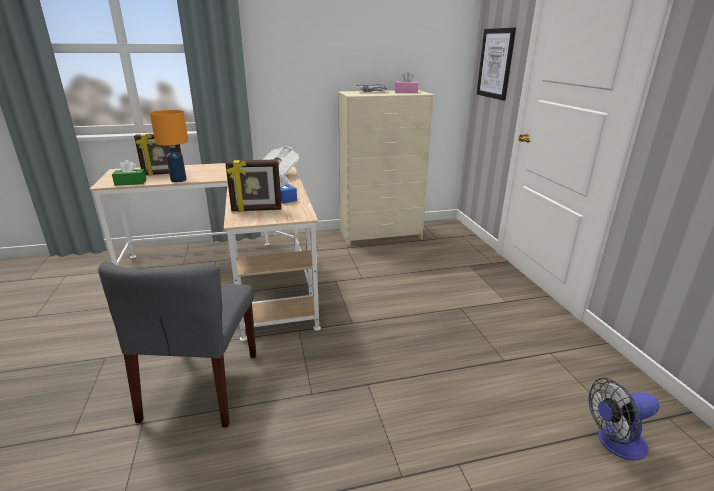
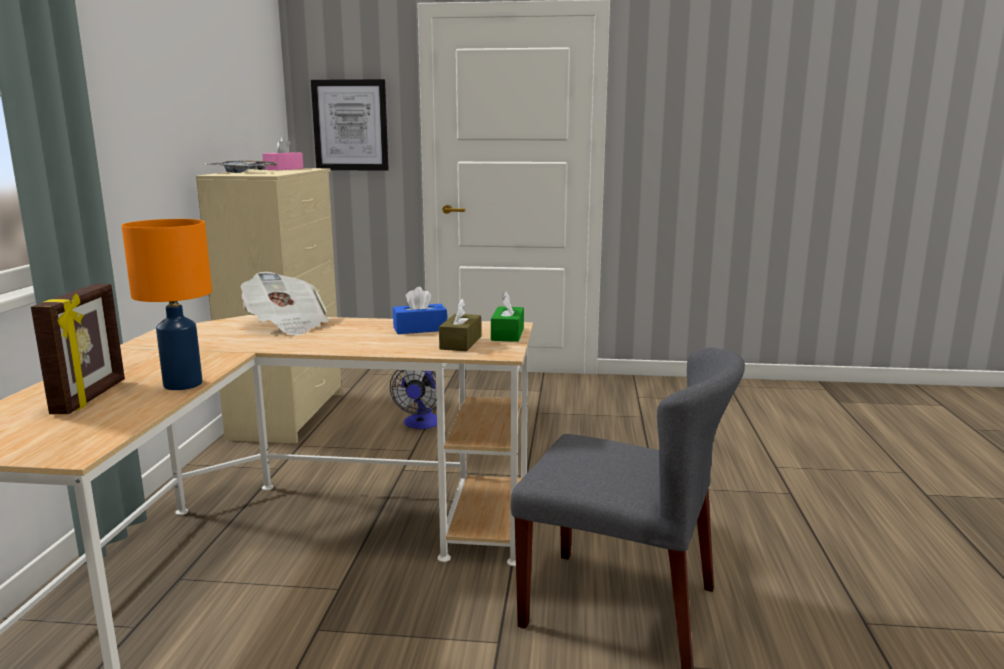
camera: 70 degrees left, 10 degrees down
green tissue box [112,160,146,186] -> green tissue box moved to [491,291,524,342]
picture frame [225,159,282,212] -> brown tissue box [439,298,481,351]
fan [588,378,659,460] -> fan moved to [390,370,437,429]

